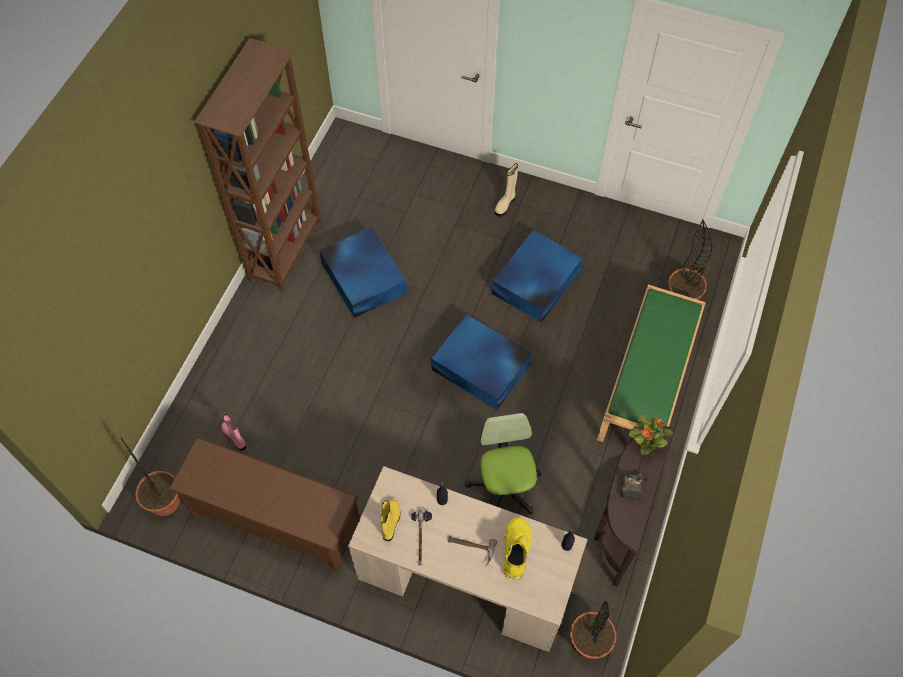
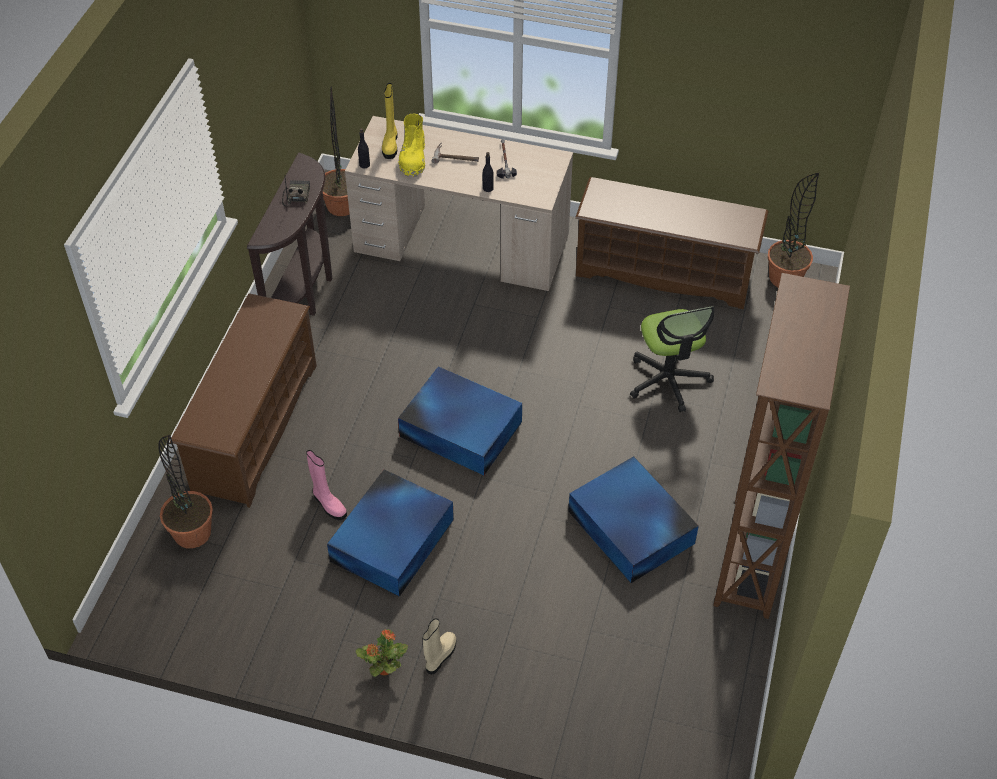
camera: 175 degrees right, 10 degrees down
pink boot [221,414,246,451] -> pink boot moved to [306,450,347,520]
yellow boot [380,500,400,541] -> yellow boot moved to [382,83,397,159]
office chair [465,413,541,514] -> office chair moved to [630,306,714,412]
green bench [597,285,706,442] -> brown shoe rack [170,293,317,508]
potted plant [629,415,673,455] -> potted plant moved to [356,629,408,677]

